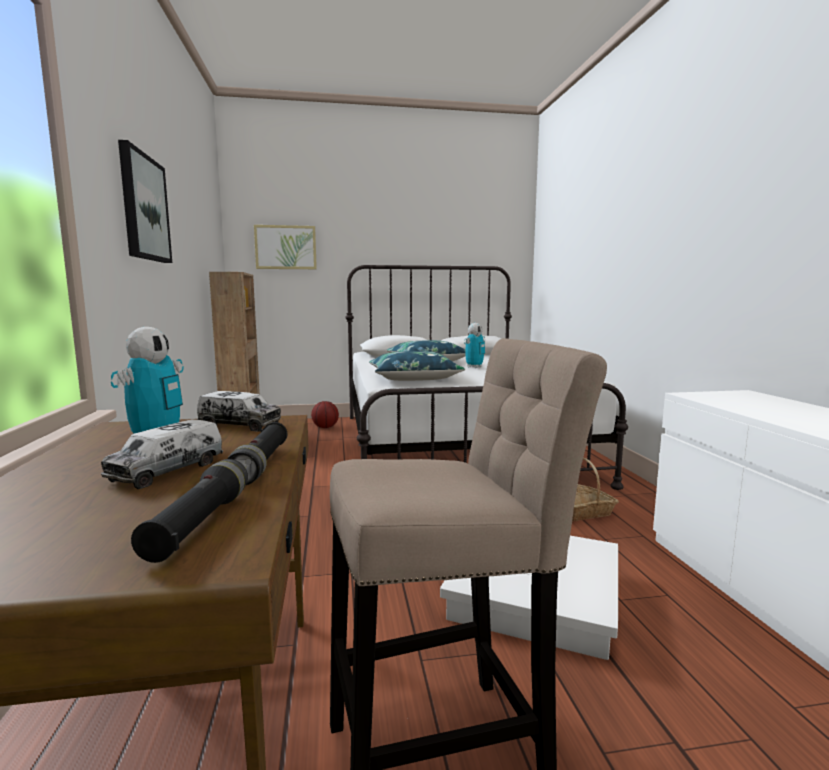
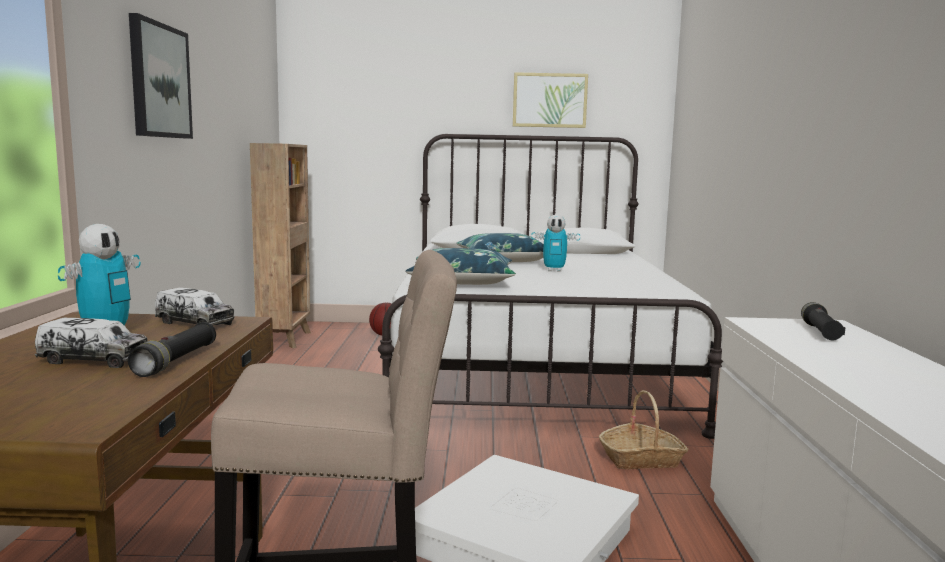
camera: 10 degrees right, 0 degrees up
toy truck [101,419,223,489] -> toy truck turned 120 degrees counterclockwise [35,318,148,368]
black flashlight [131,459,248,563] -> black flashlight moved to [801,302,845,340]
picture [254,225,317,269] -> picture moved to [513,72,588,128]
toy robot [464,323,485,368] -> toy robot turned 45 degrees clockwise [532,215,580,272]

